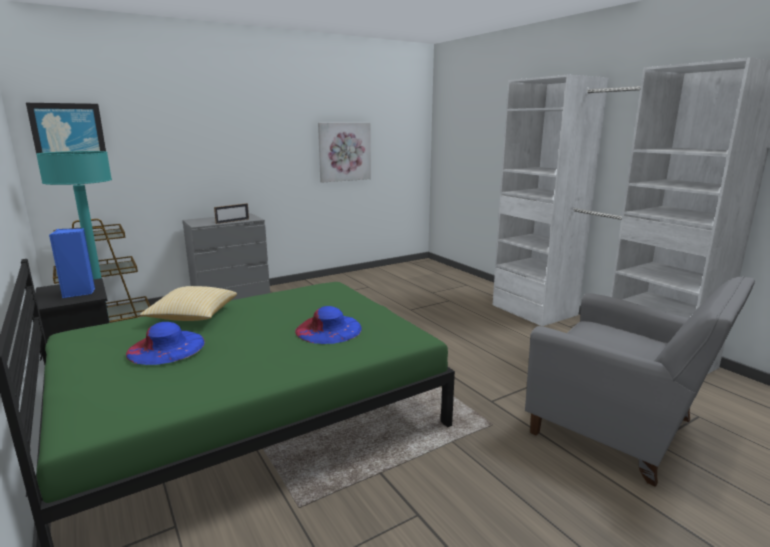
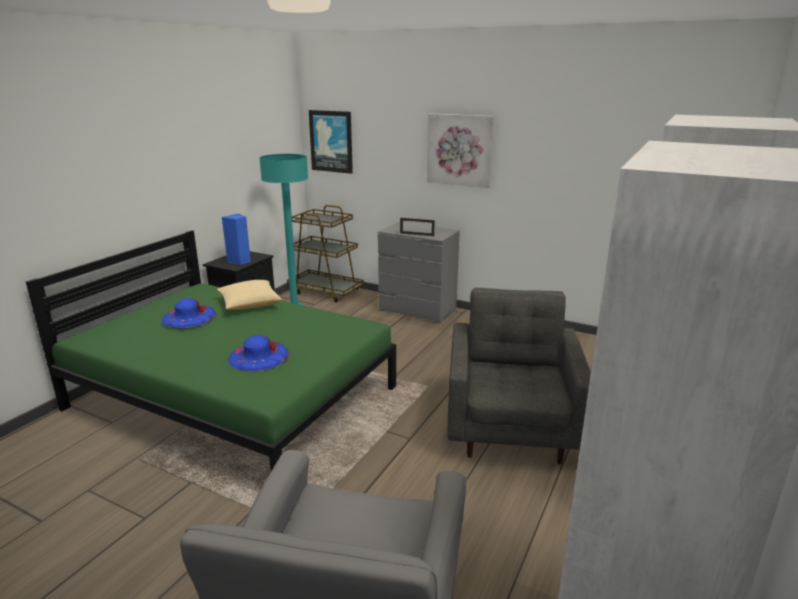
camera: 60 degrees right, 5 degrees up
picture [318,123,371,182] -> picture moved to [427,113,494,188]
none -> grey armchair [447,288,591,464]

